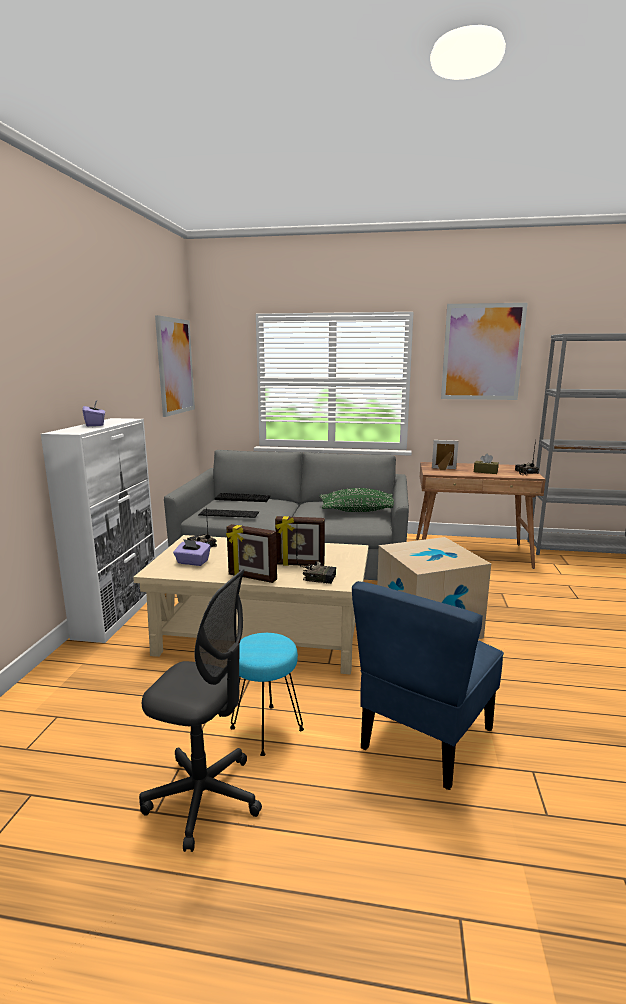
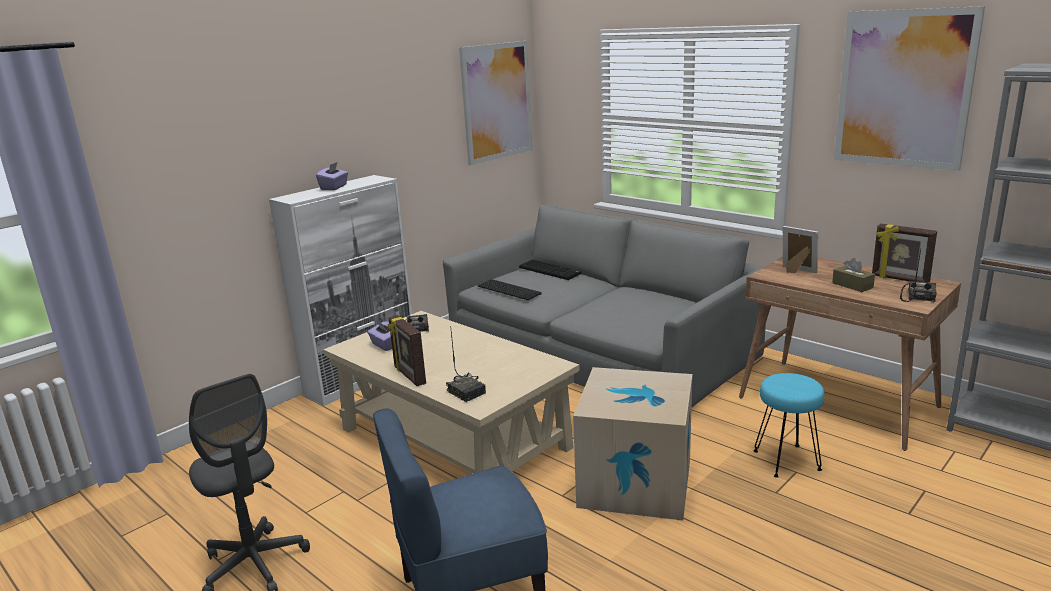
camera: 35 degrees right, 5 degrees up
turquoise stool [230,633,304,756] -> turquoise stool moved to [753,373,824,478]
picture frame [275,516,325,566] -> picture frame moved to [872,224,937,283]
green pillow [319,488,394,512] -> none

